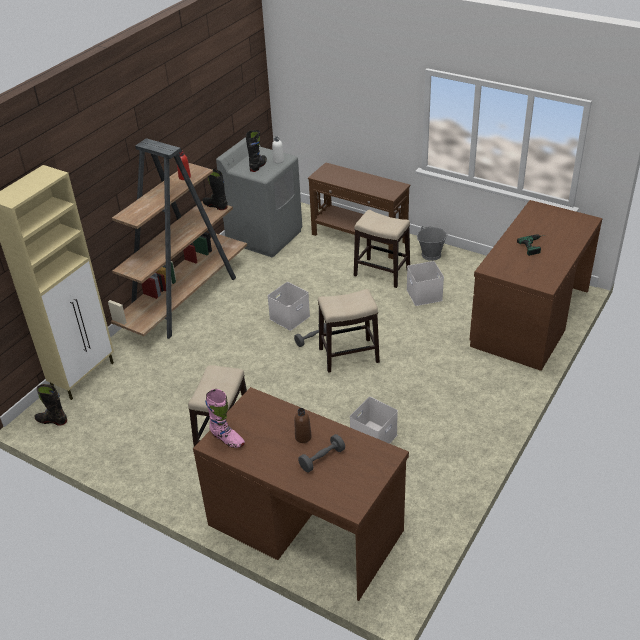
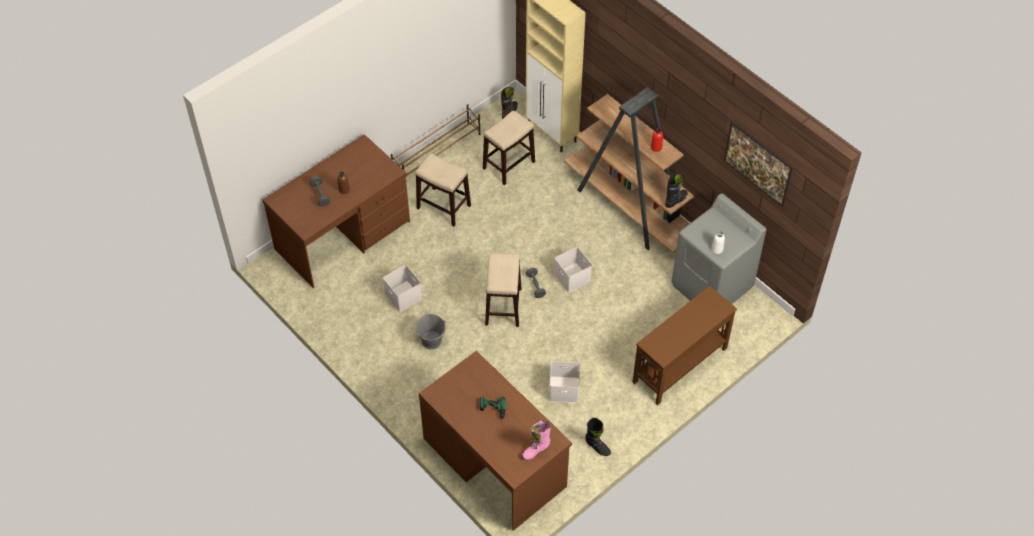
camera: 105 degrees right, 15 degrees up
pink boot [205,389,245,448] -> pink boot moved to [522,420,551,460]
black boot [246,130,267,172] -> black boot moved to [585,418,611,456]
stool [354,210,410,288] -> stool moved to [483,111,535,185]
grey bucket [417,226,448,261] -> grey bucket moved to [415,313,446,349]
none -> brown shoe rack [391,104,481,175]
none -> picture [724,121,793,207]

